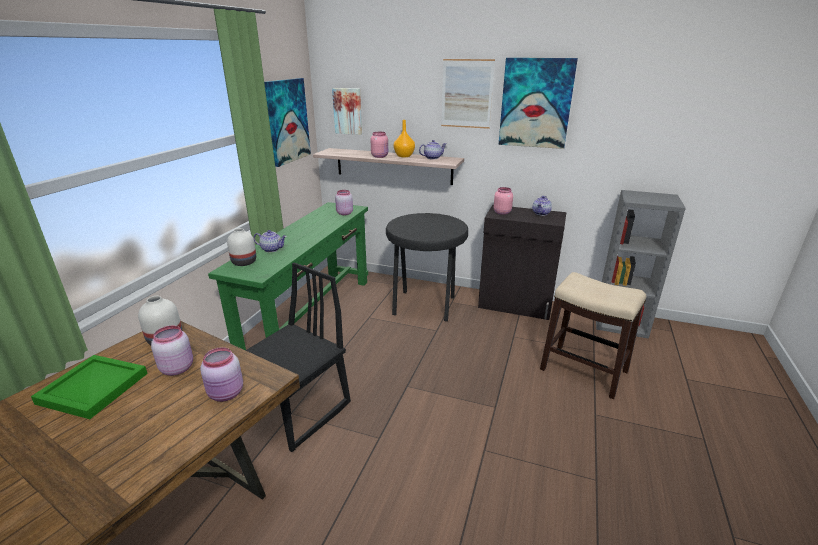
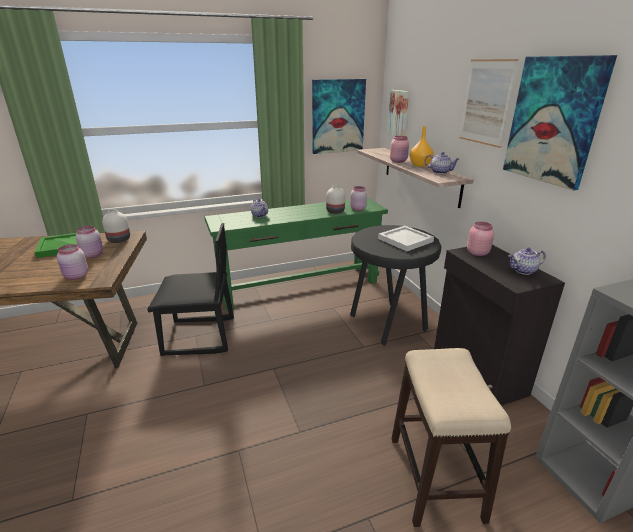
camera: 50 degrees right, 0 degrees up
white vase [227,228,256,266] -> white vase moved to [326,185,345,214]
none -> white tray [378,226,434,251]

